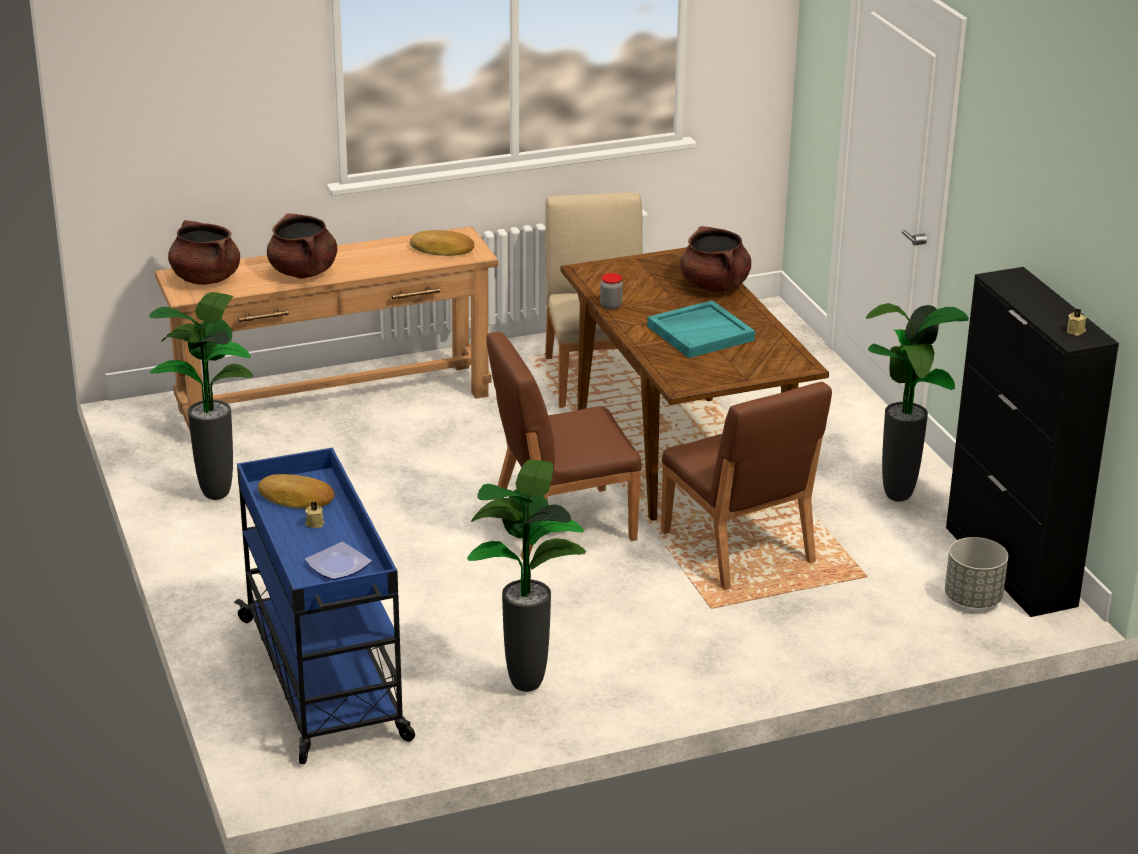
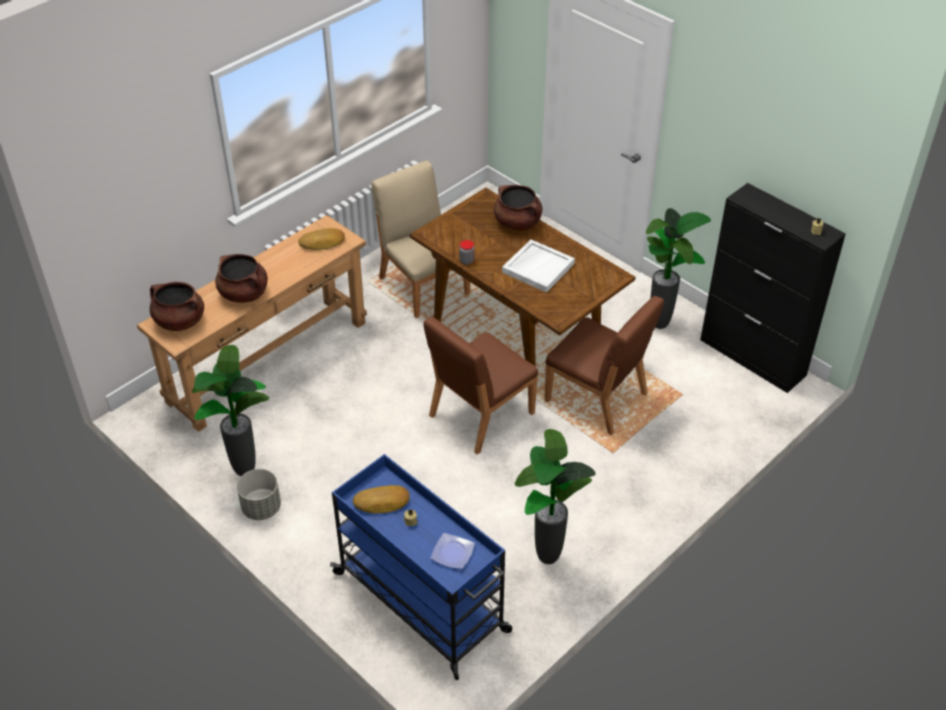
camera: 25 degrees left, 15 degrees up
turquoise tray [647,300,755,358] -> white tray [502,240,575,293]
grey planter [945,537,1008,608] -> grey planter moved to [237,469,281,520]

